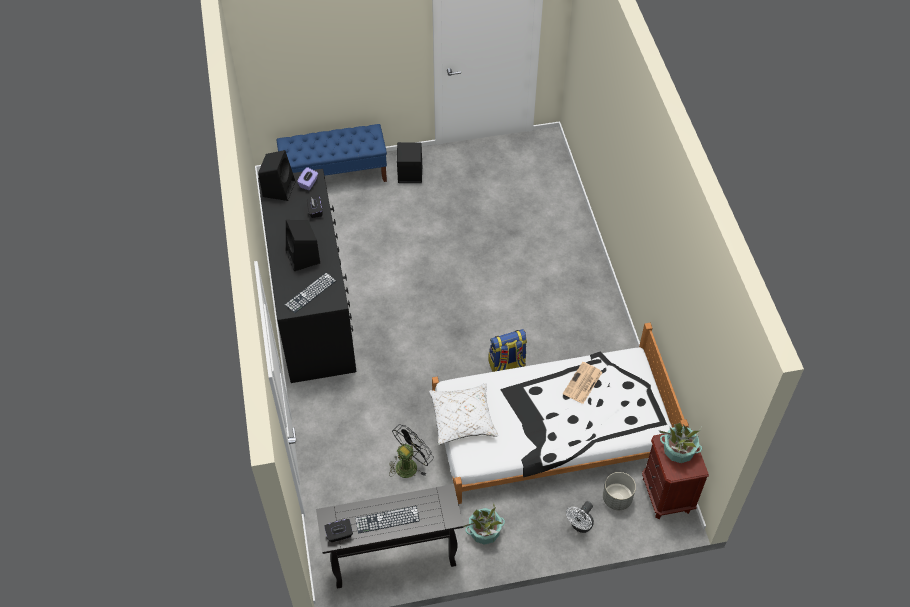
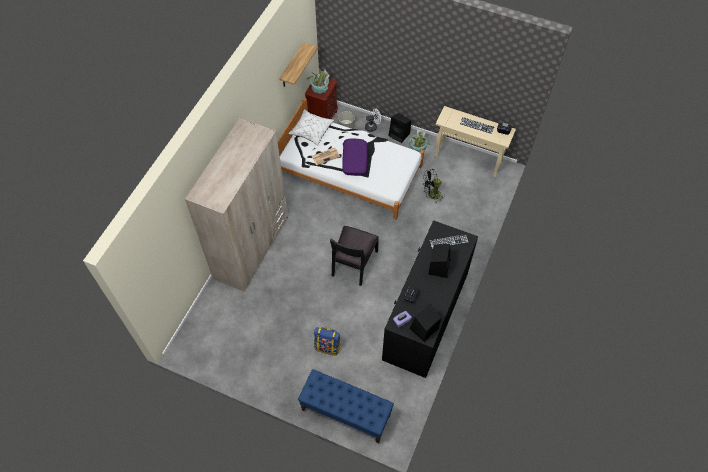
camera: 145 degrees left, 5 degrees up
black console table [316,484,463,589] -> beige console table [434,106,516,177]
black speaker [397,142,422,183] -> black speaker moved to [389,113,411,143]
white pillow [429,383,498,445] -> white pillow moved to [288,109,334,145]
backpack [489,329,527,372] -> backpack moved to [314,327,341,356]
none -> beige wardrobe [185,118,288,292]
none -> shelf [279,42,318,87]
none -> black chair [330,226,379,286]
none -> purple pillow [342,139,367,176]

